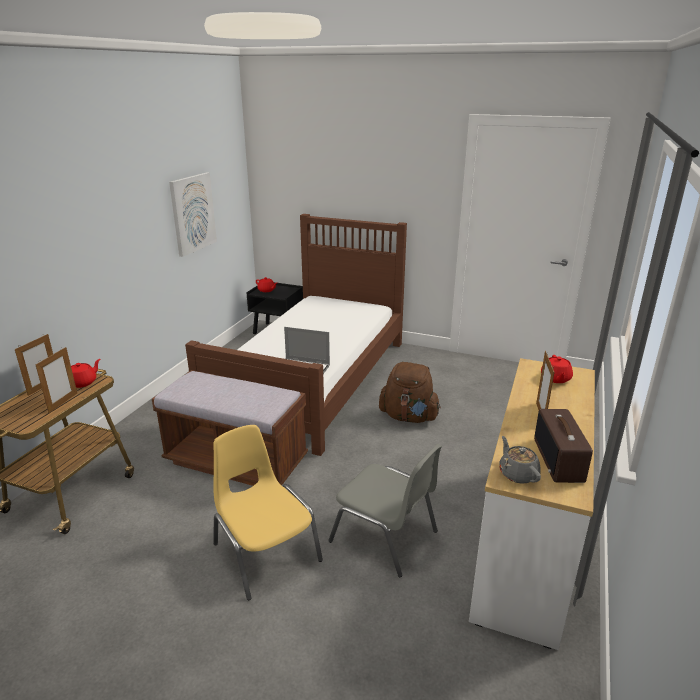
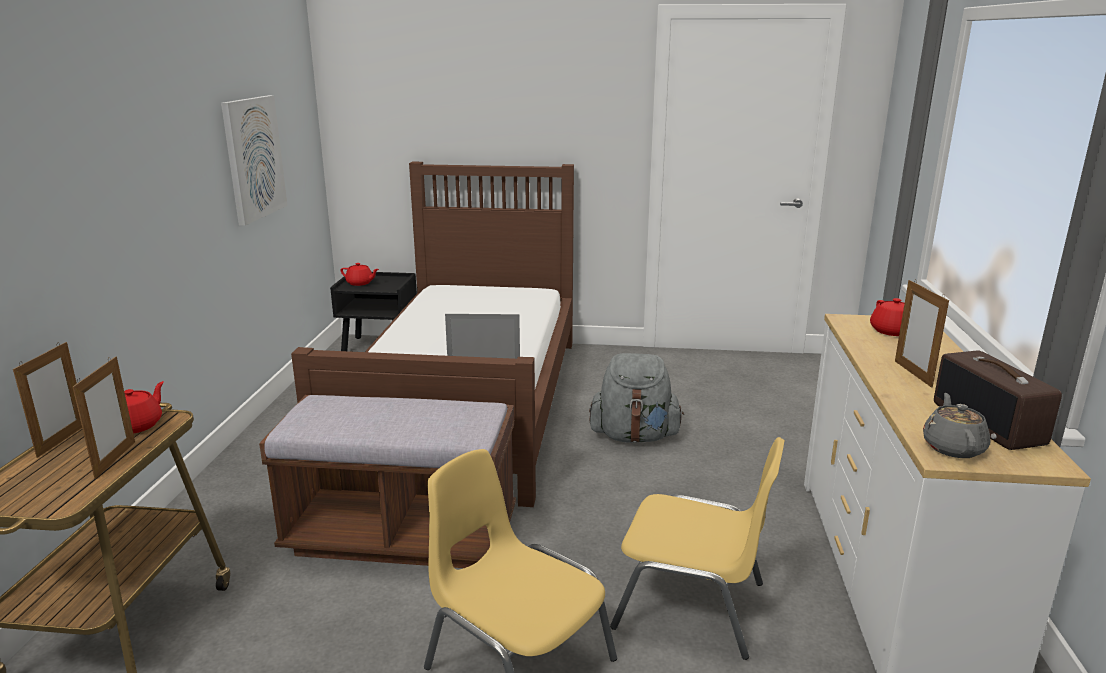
camera: 15 degrees left, 5 degrees down
grey chair [328,444,442,577] -> yellow chair [610,437,785,660]
brown backpack [379,362,441,423] -> grey backpack [589,353,684,443]
grey teapot [499,436,541,484] -> grey teapot turned 45 degrees clockwise [923,393,991,458]

